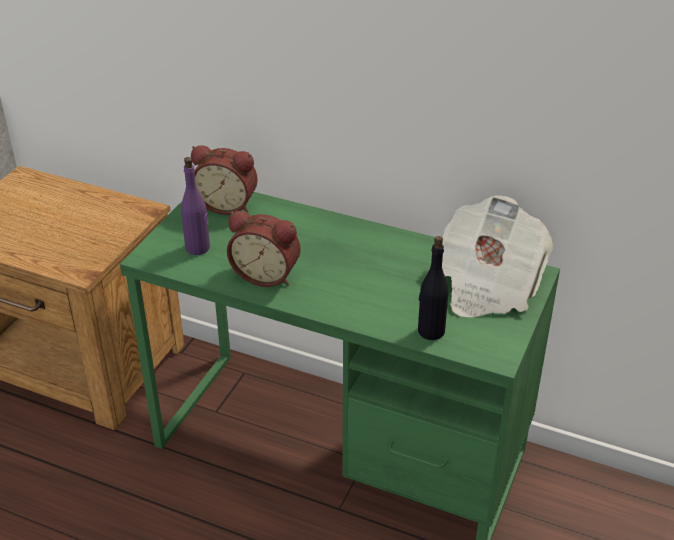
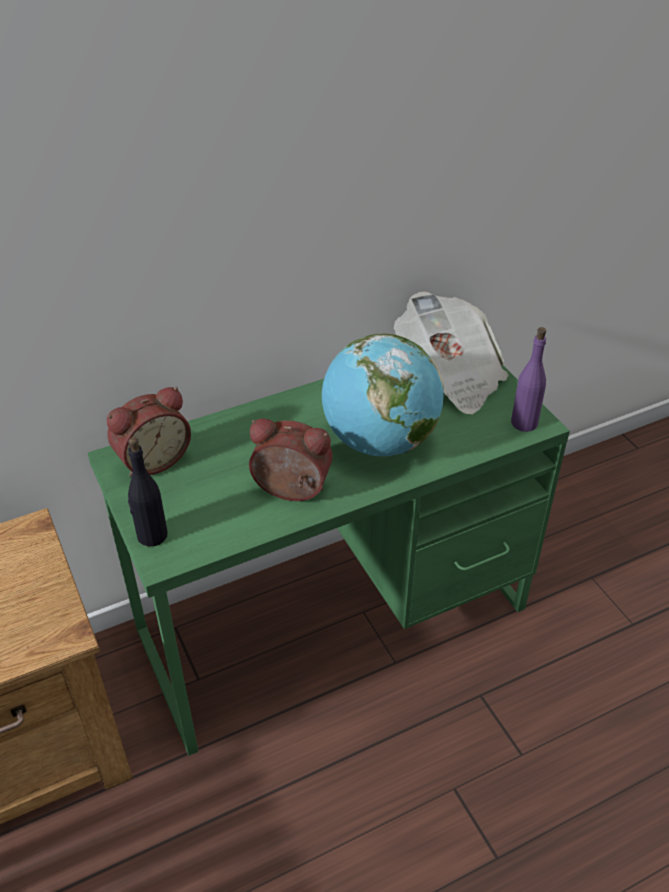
camera: 50 degrees left, 5 degrees up
purple bottle [181,157,210,255] -> purple bottle moved to [511,327,546,432]
alarm clock [227,211,300,287] -> alarm clock turned 135 degrees counterclockwise [249,419,333,501]
black bottle [418,236,448,340] -> black bottle moved to [128,437,168,547]
none -> globe [322,334,444,456]

